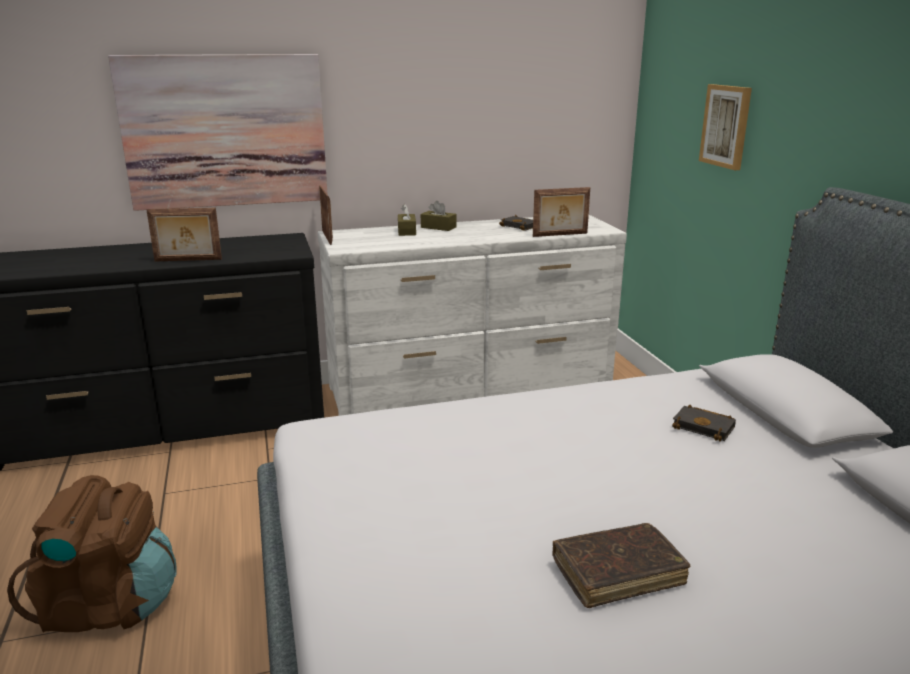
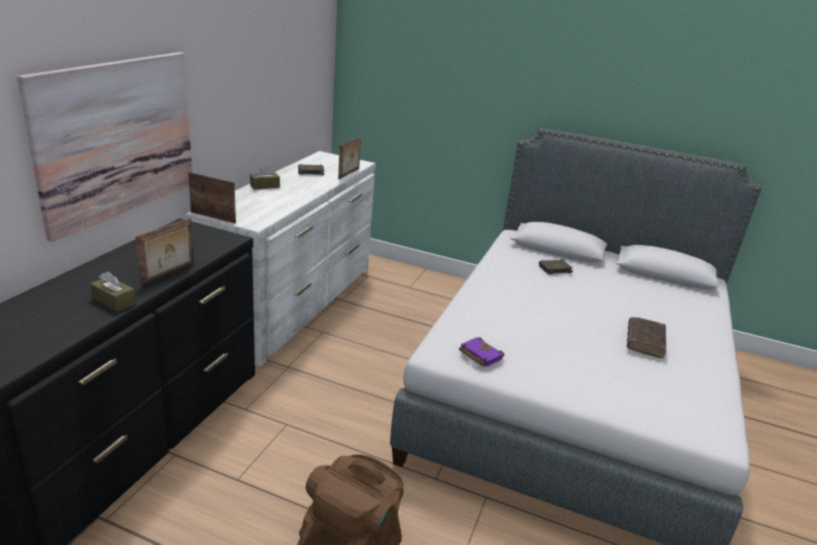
camera: 55 degrees left, 5 degrees up
brown tissue box [398,204,416,236] -> brown tissue box moved to [90,271,136,312]
picture [699,84,752,170] -> none
none -> purple book [459,337,505,367]

